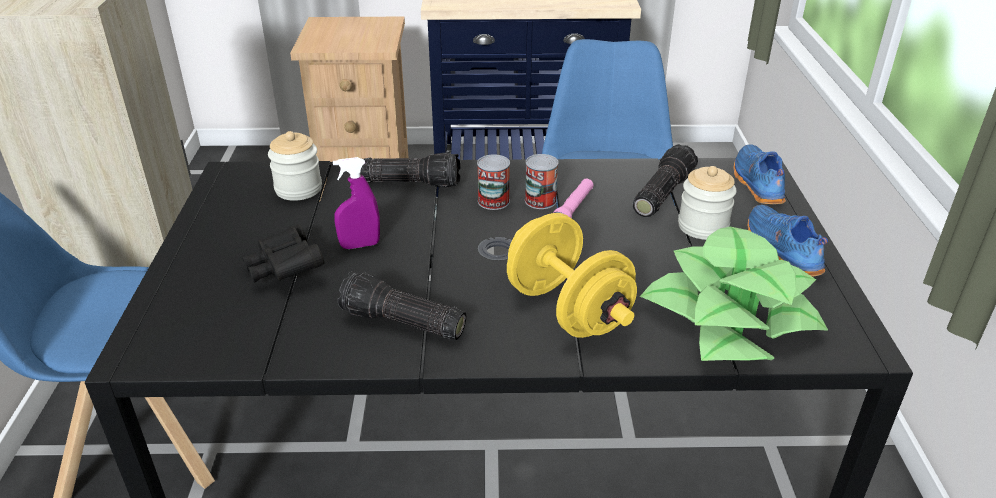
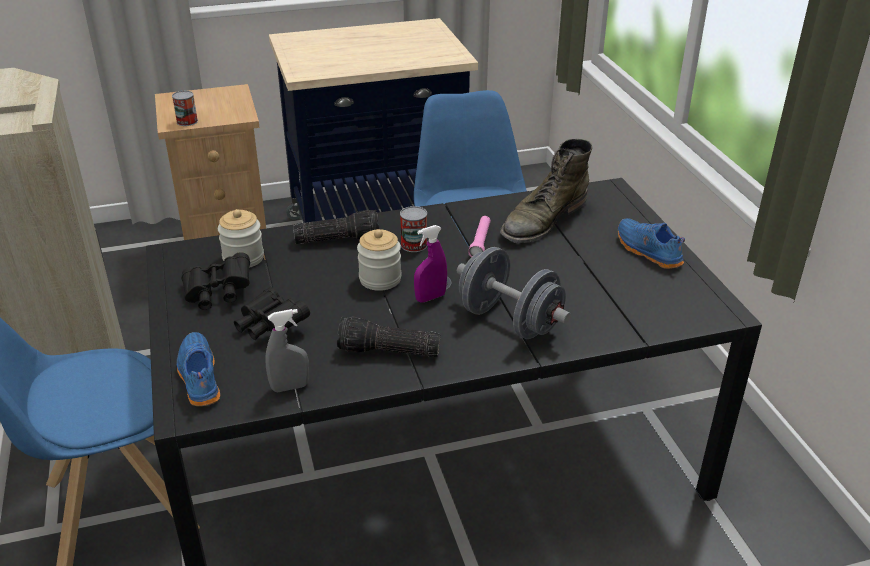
camera: 15 degrees left, 0 degrees up
purple spray bottle [333,157,380,249] -> purple spray bottle moved to [414,225,447,302]
yellow dumbbell [507,213,637,338] -> grey dumbbell [457,247,571,339]
can [525,154,559,209] -> can moved to [172,91,198,126]
flashlight [633,144,698,217] -> green boot [500,139,592,243]
potted plant [640,227,829,361] -> none
jar [678,166,737,240] -> jar moved to [357,229,401,291]
blue shoe [733,145,786,205] -> blue shoe moved to [177,332,220,406]
none -> black binoculars [182,252,250,310]
none -> grey spray bottle [265,309,309,392]

